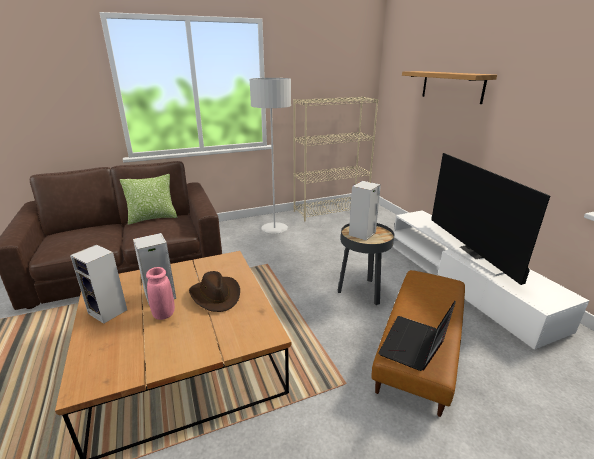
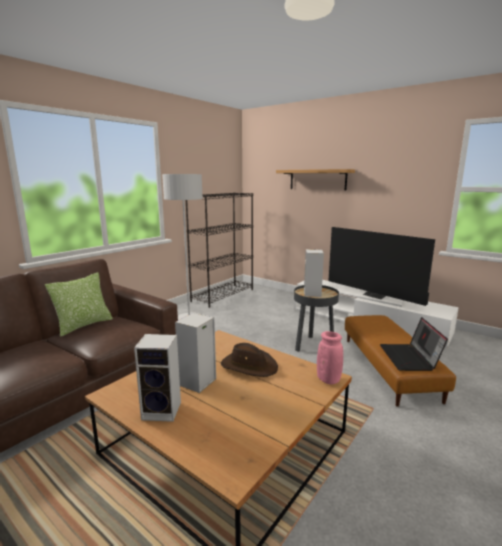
camera: 30 degrees left, 10 degrees down
pink vase [146,267,175,320] -> pink vase moved to [317,331,343,384]
beige bookcase [293,96,378,221] -> black bookcase [186,193,253,308]

